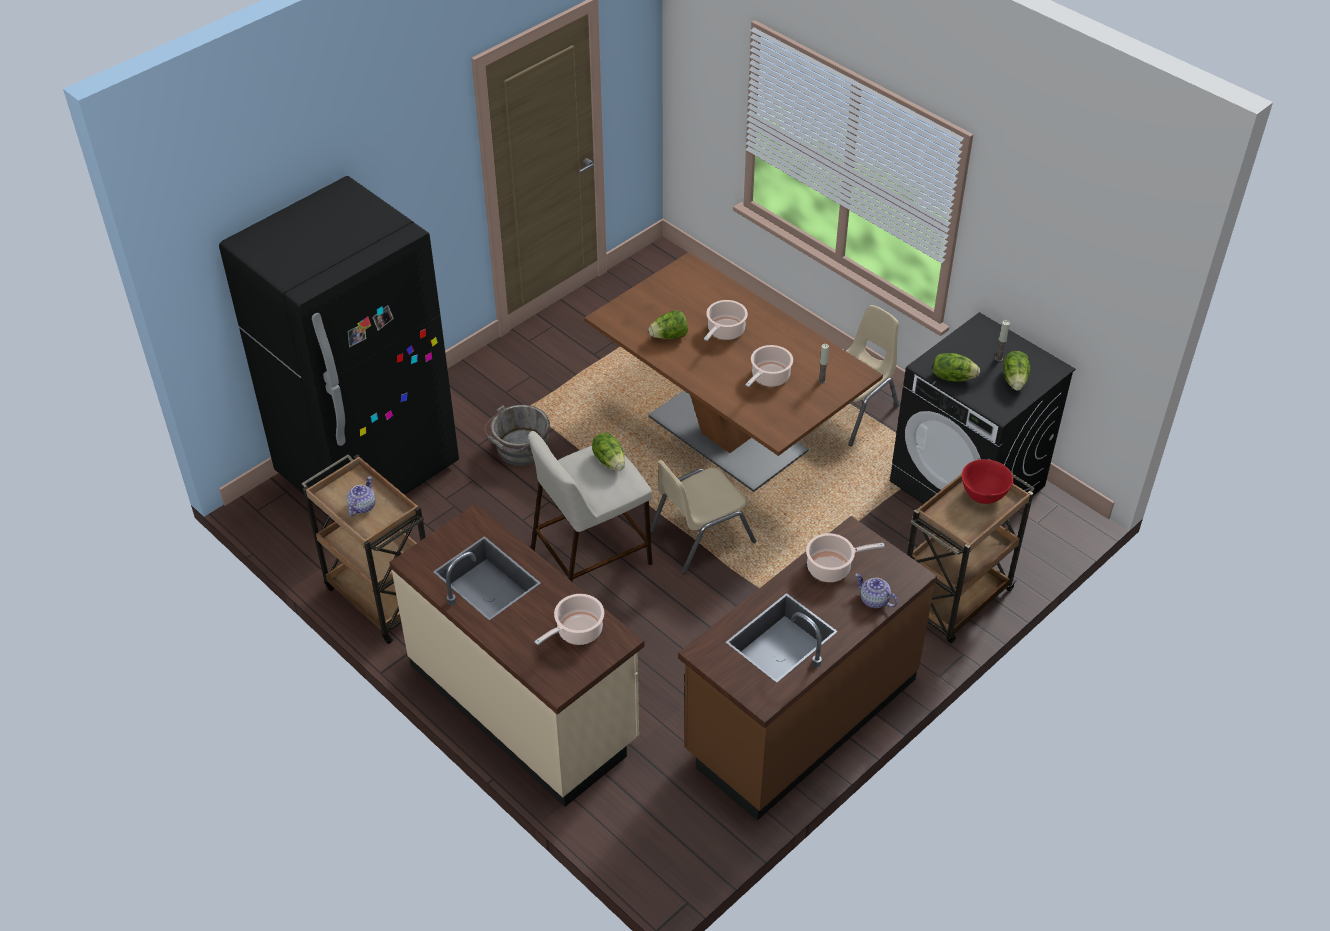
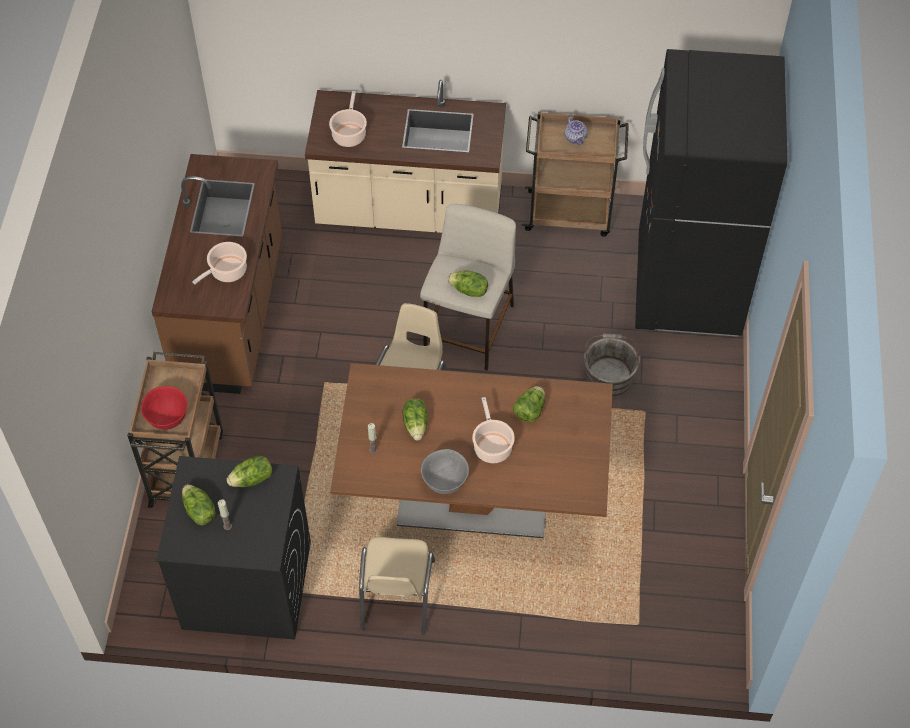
camera: 140 degrees right, 10 degrees up
cooking pot [745,345,793,387] -> lettuce [403,398,428,441]
teapot [855,573,898,608] -> none
none -> grey bowl [421,449,469,494]

